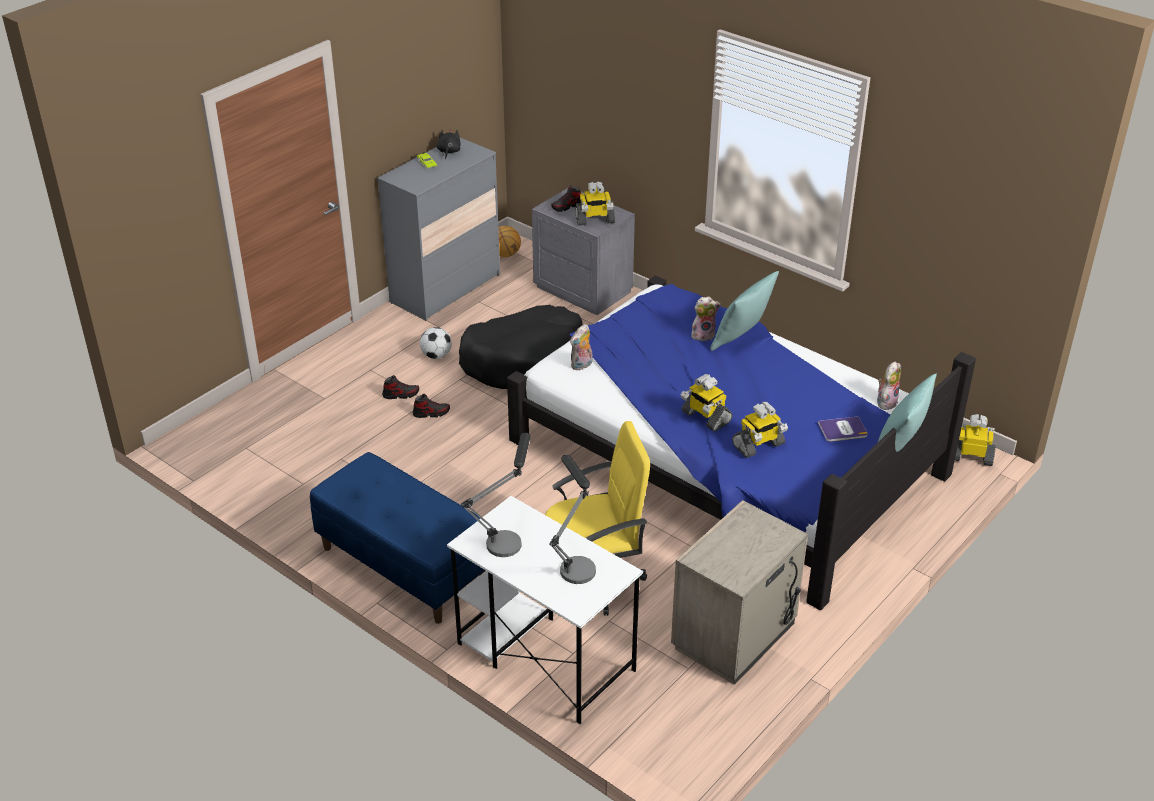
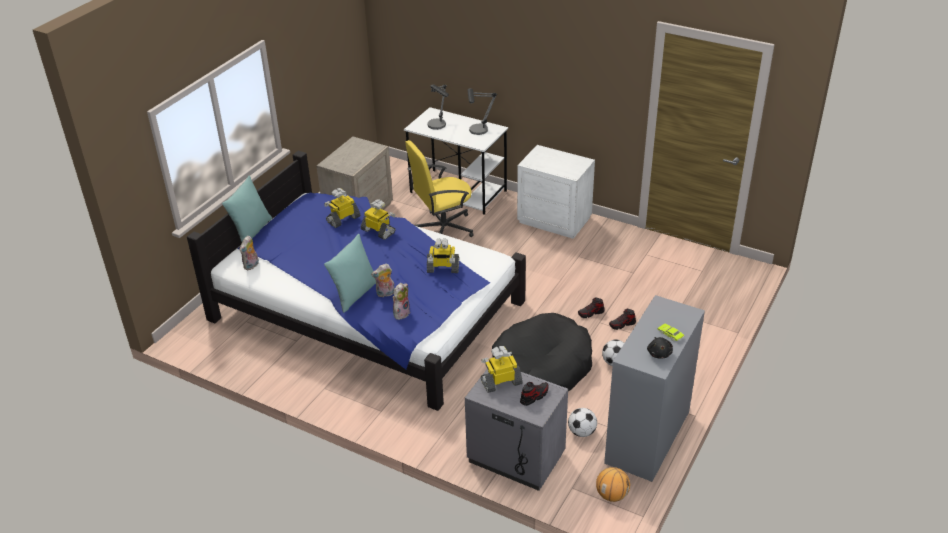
camera: 170 degrees right, 0 degrees up
blue bench [310,452,486,624] -> white nightstand [517,145,595,239]
plush toy [570,324,593,371] -> plush toy moved to [393,283,410,320]
book [818,416,868,442] -> none
toy robot [955,414,996,466] -> toy robot moved to [427,238,459,273]
none -> football [568,408,597,437]

